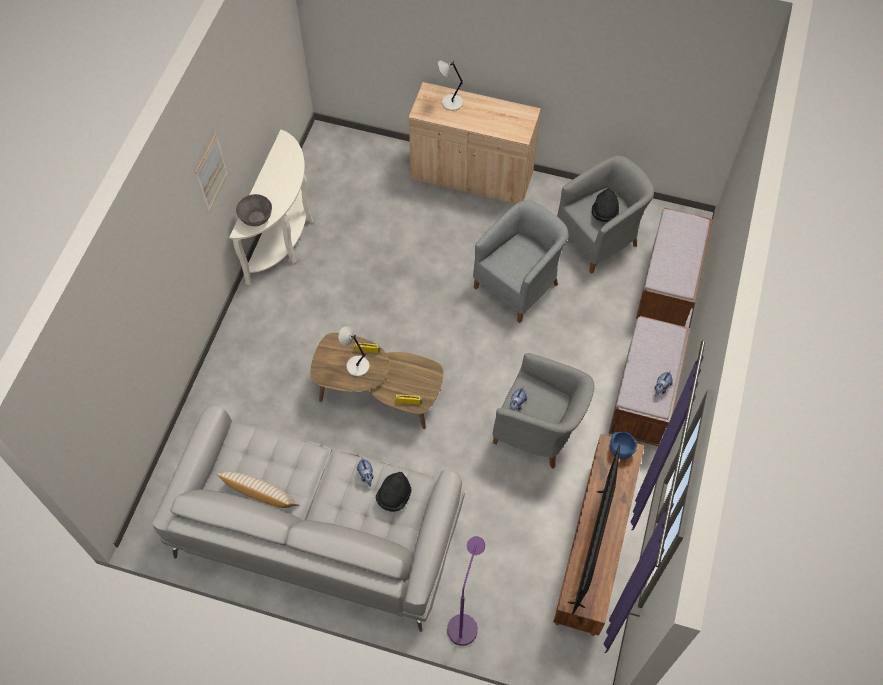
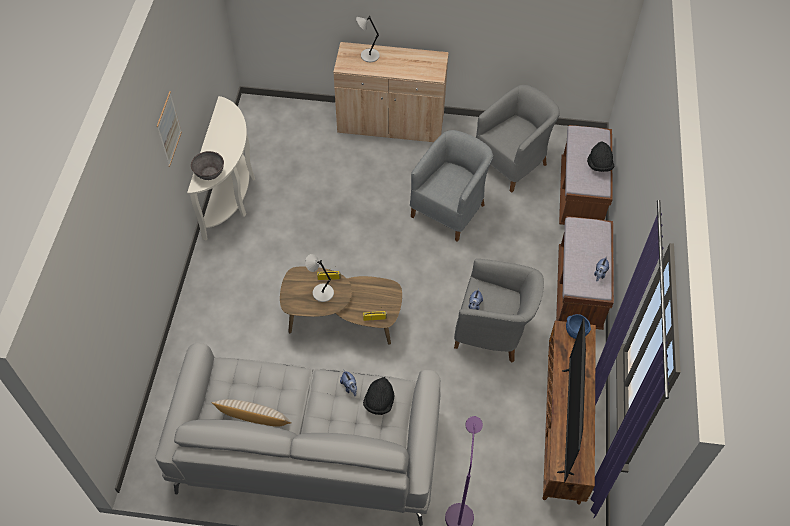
camera: 10 degrees left, 5 degrees down
black hat [592,188,619,222] -> black hat moved to [587,141,614,172]

